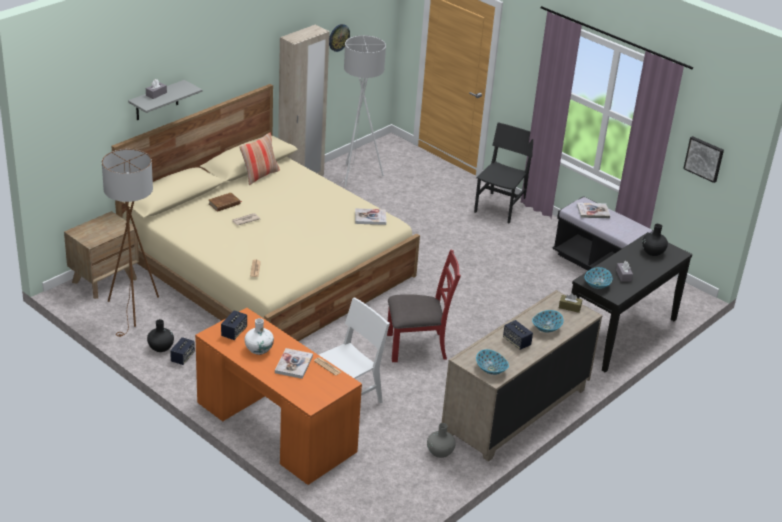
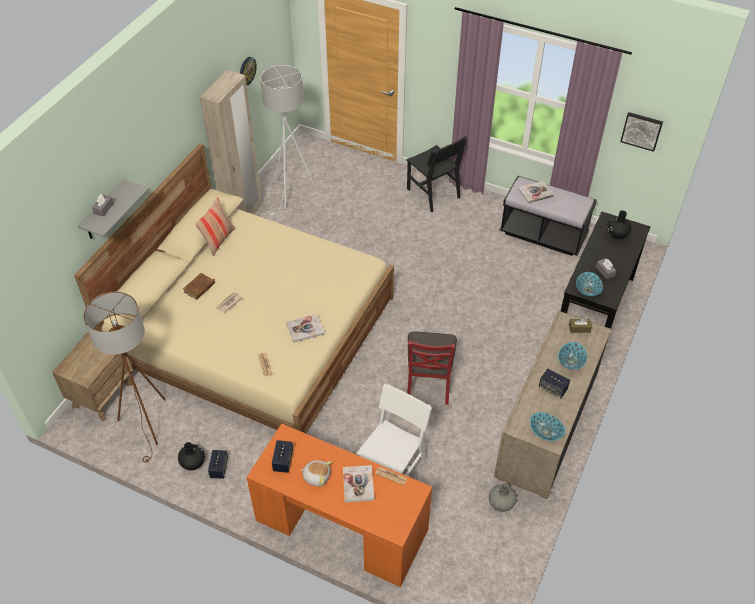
camera: 15 degrees left, 15 degrees up
white vase [245,318,274,355] -> plush toy [300,460,332,487]
book [355,208,386,225] -> book moved to [286,314,325,343]
red chair [387,249,461,362] -> red chair turned 120 degrees clockwise [407,332,457,405]
black chair [474,122,533,223] -> black chair turned 135 degrees clockwise [406,135,467,212]

